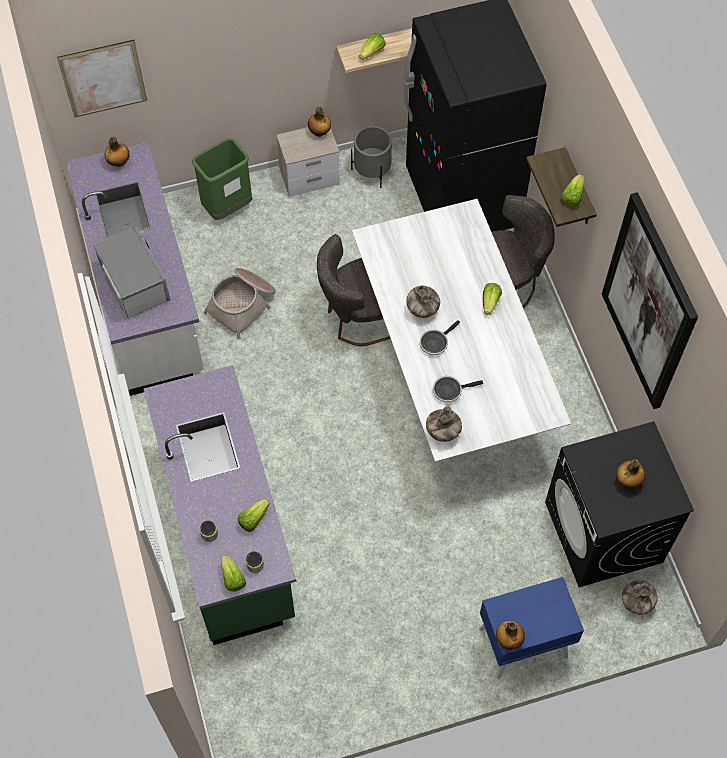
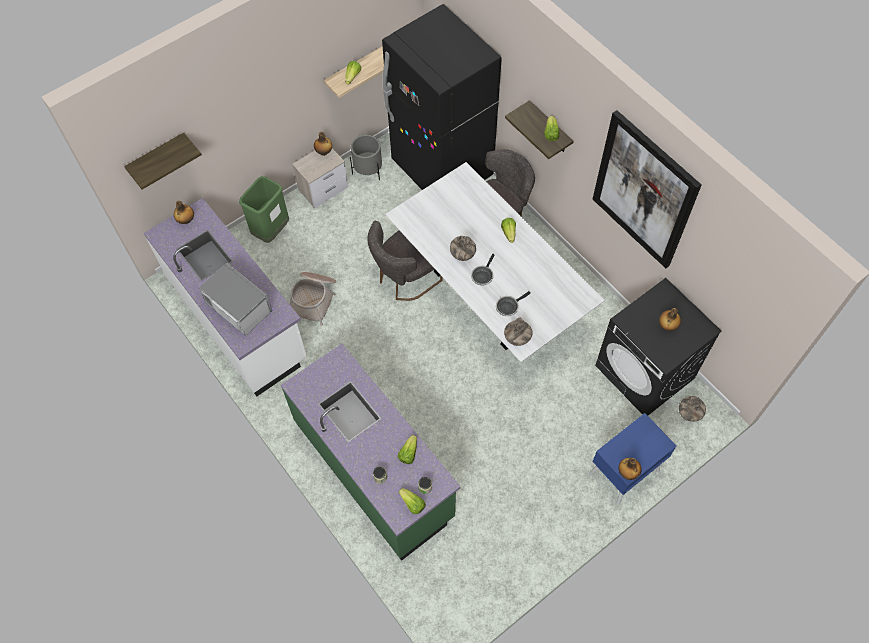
camera: 20 degrees left, 0 degrees up
picture [57,40,147,118] -> shelf [124,133,202,190]

